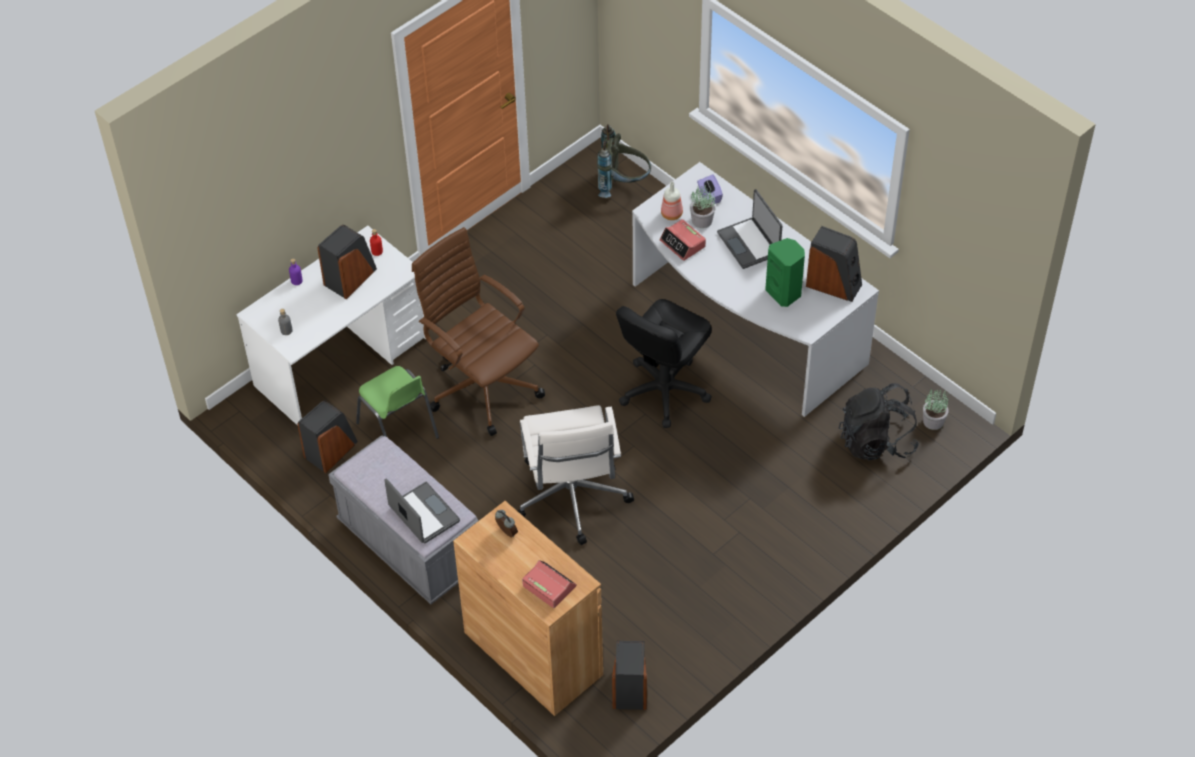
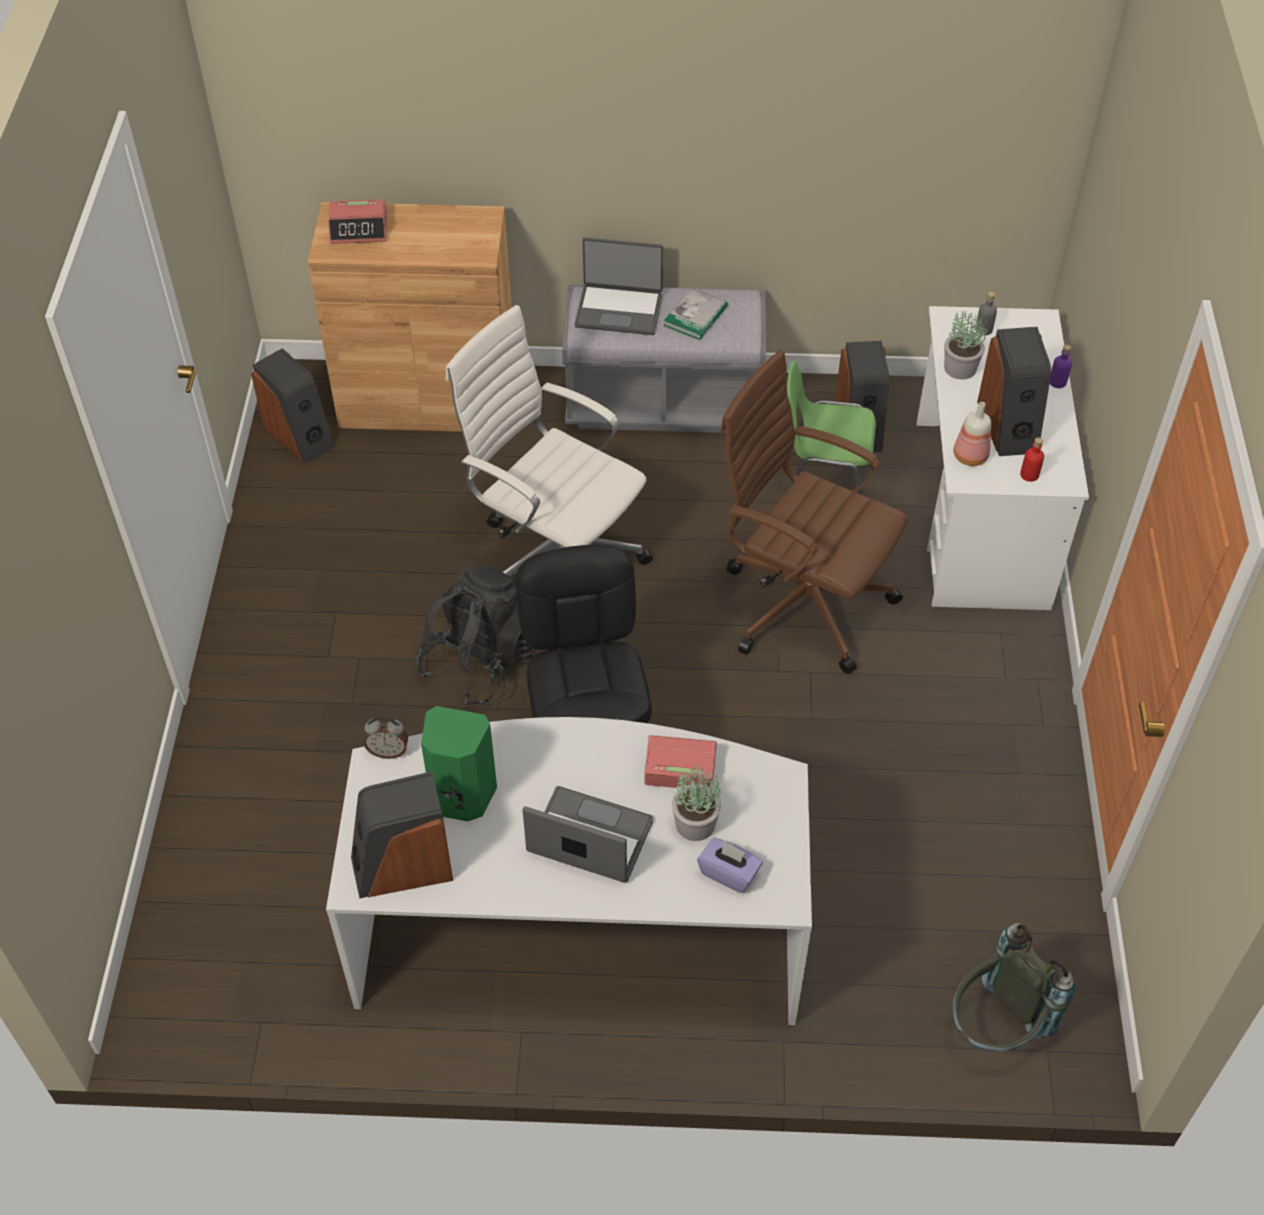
camera: 135 degrees right, 0 degrees up
brown office chair [412,227,545,436] -> brown office chair turned 150 degrees counterclockwise [720,350,908,674]
alarm clock [495,510,518,537] -> alarm clock moved to [364,716,408,759]
bottle [661,182,683,220] -> bottle moved to [953,402,991,466]
black backpack [839,383,919,460] -> black backpack moved to [416,565,537,706]
potted plant [923,389,949,430] -> potted plant moved to [944,311,987,380]
none -> book [664,288,728,340]

